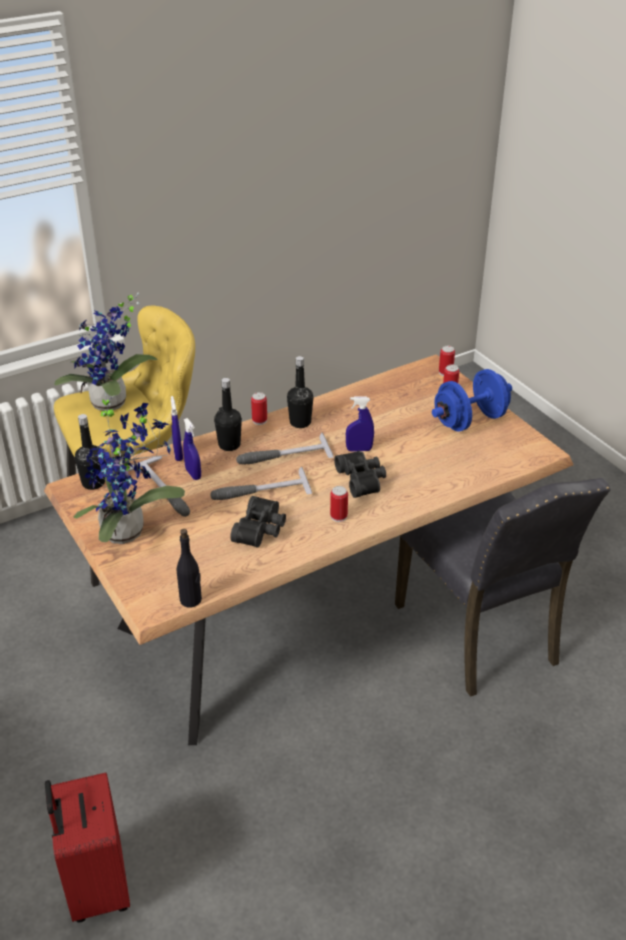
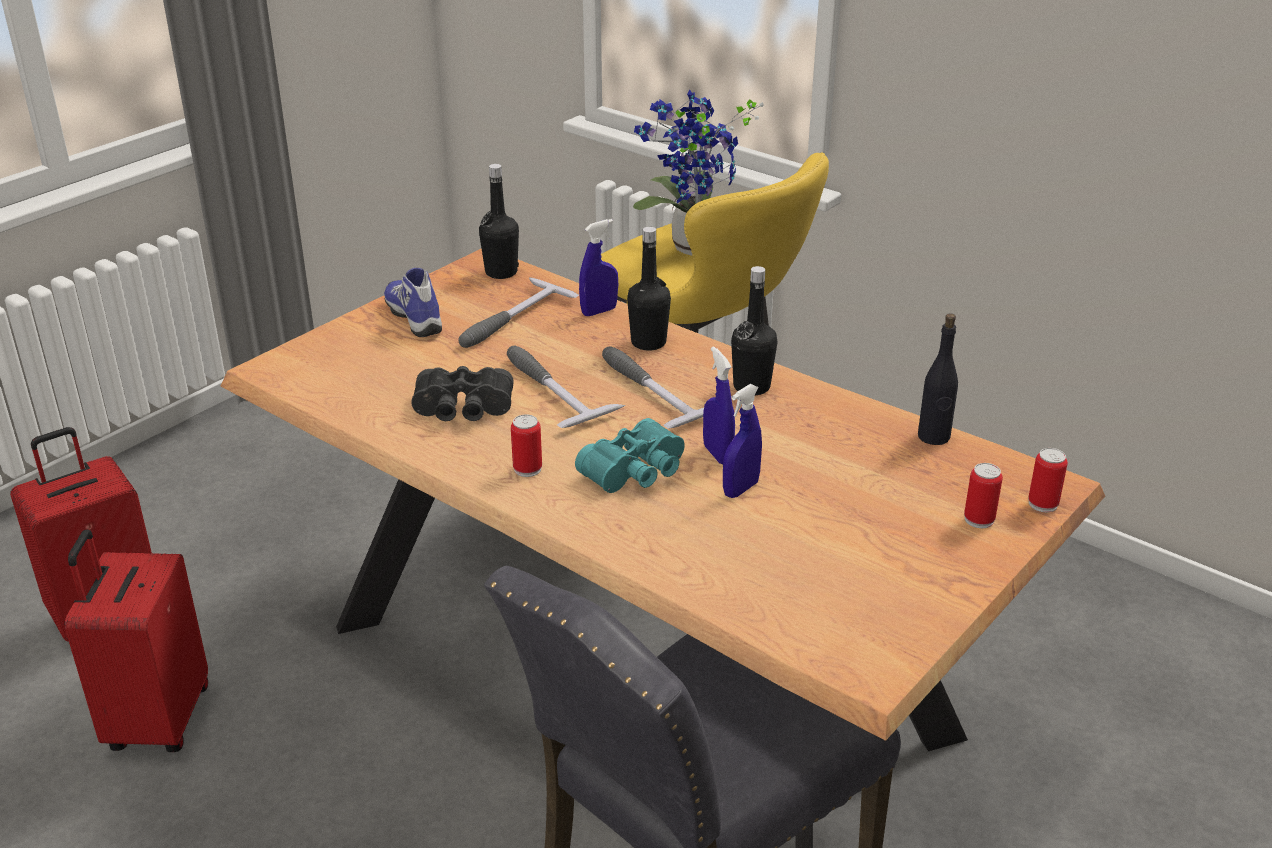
camera: 70 degrees right, 5 degrees down
potted plant [74,393,185,544] -> shoe [384,268,442,337]
black bottle [177,529,202,608] -> black bottle moved to [918,313,958,445]
blue spray bottle [183,418,201,480] -> blue spray bottle moved to [723,384,762,498]
can [251,392,267,425] -> none
black binoculars [334,451,386,498] -> turquoise binoculars [575,418,685,493]
blue dumbbell [432,369,512,432] -> none
none -> red suitcase [65,530,208,752]

